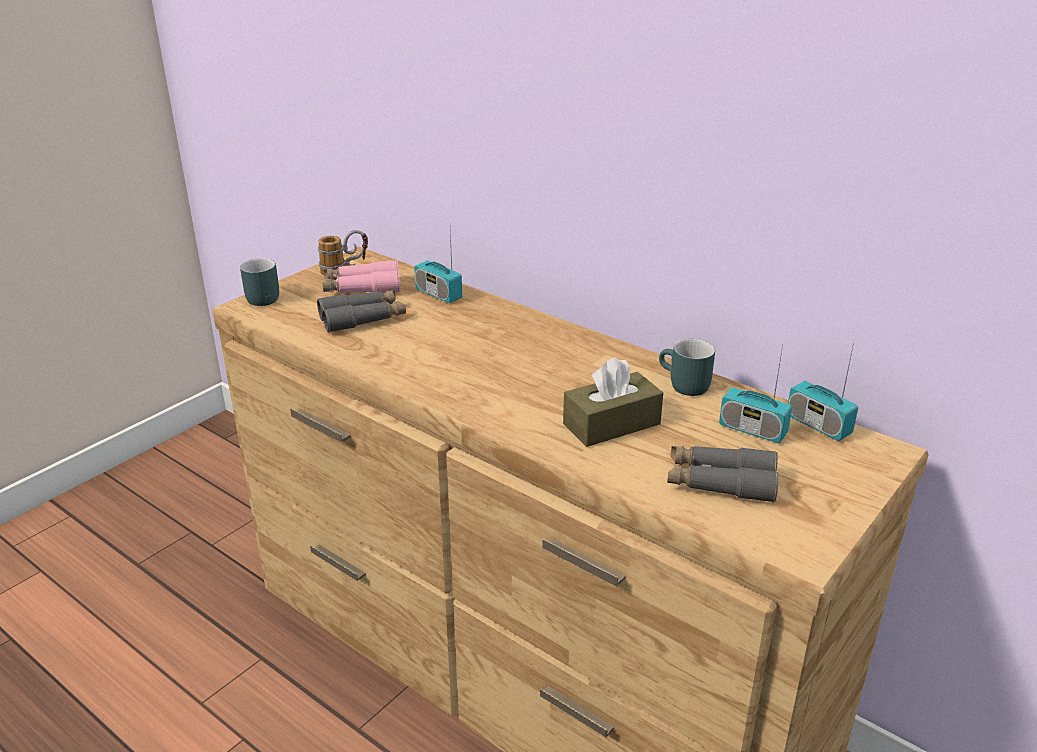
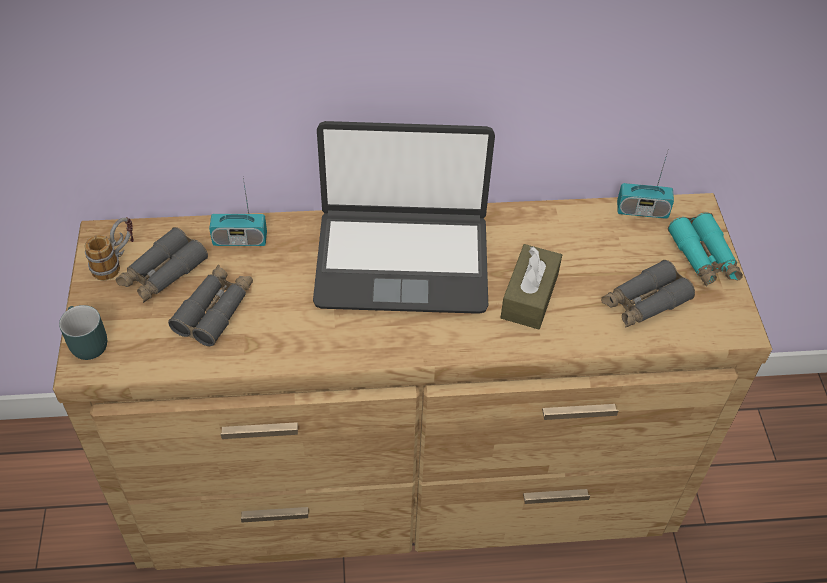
camera: 45 degrees left, 20 degrees up
pink binoculars [323,260,400,293] -> grey binoculars [115,227,208,303]
turquoise mug [659,339,715,396] -> none
radio [719,344,792,443] -> none
none -> laptop [313,121,495,314]
none -> turquoise binoculars [668,212,743,287]

